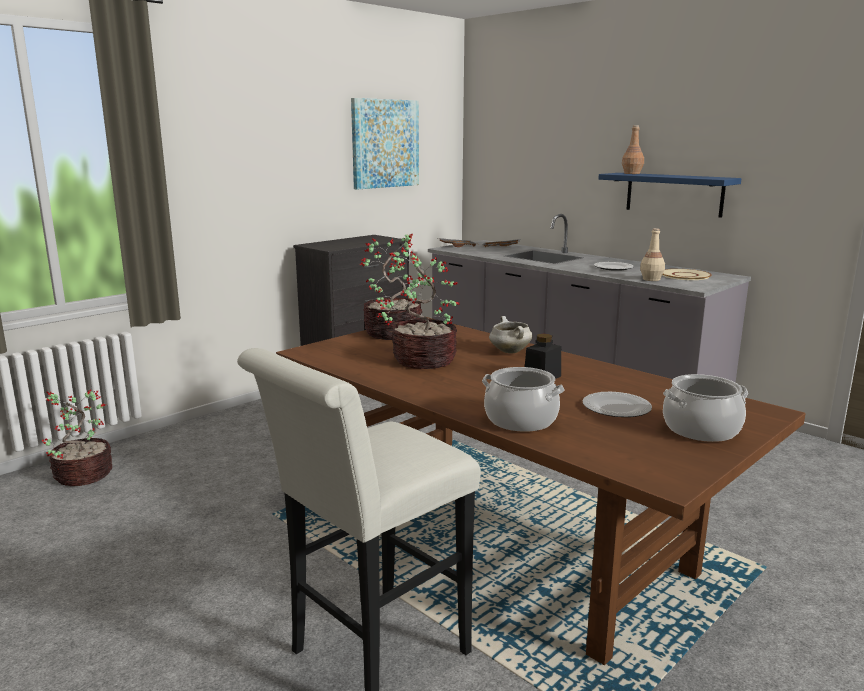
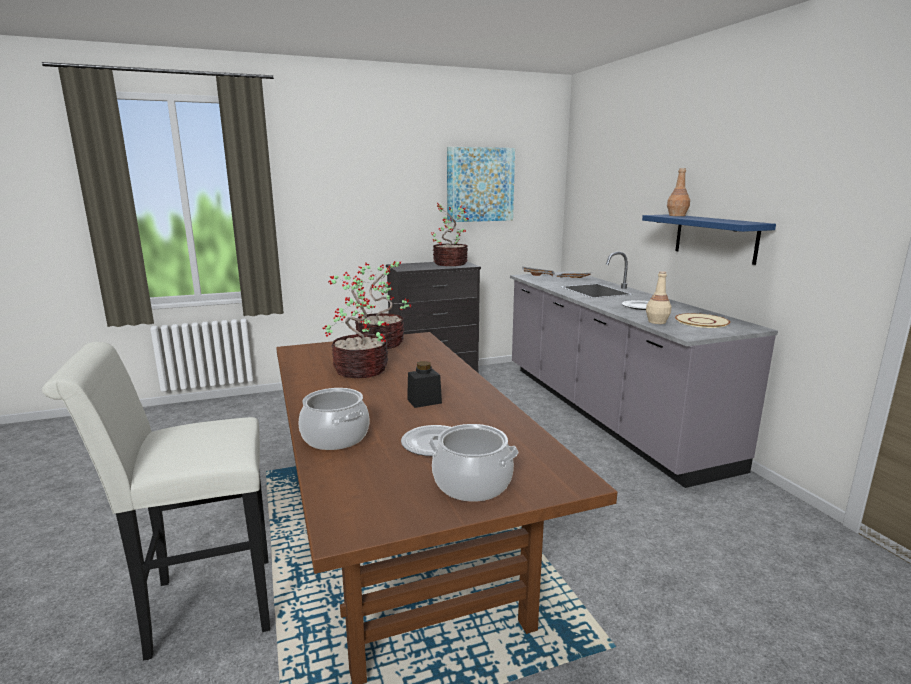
camera: 25 degrees right, 0 degrees up
potted plant [42,390,112,486] -> potted plant moved to [431,203,469,266]
white cooking pot [489,316,532,354] -> none

